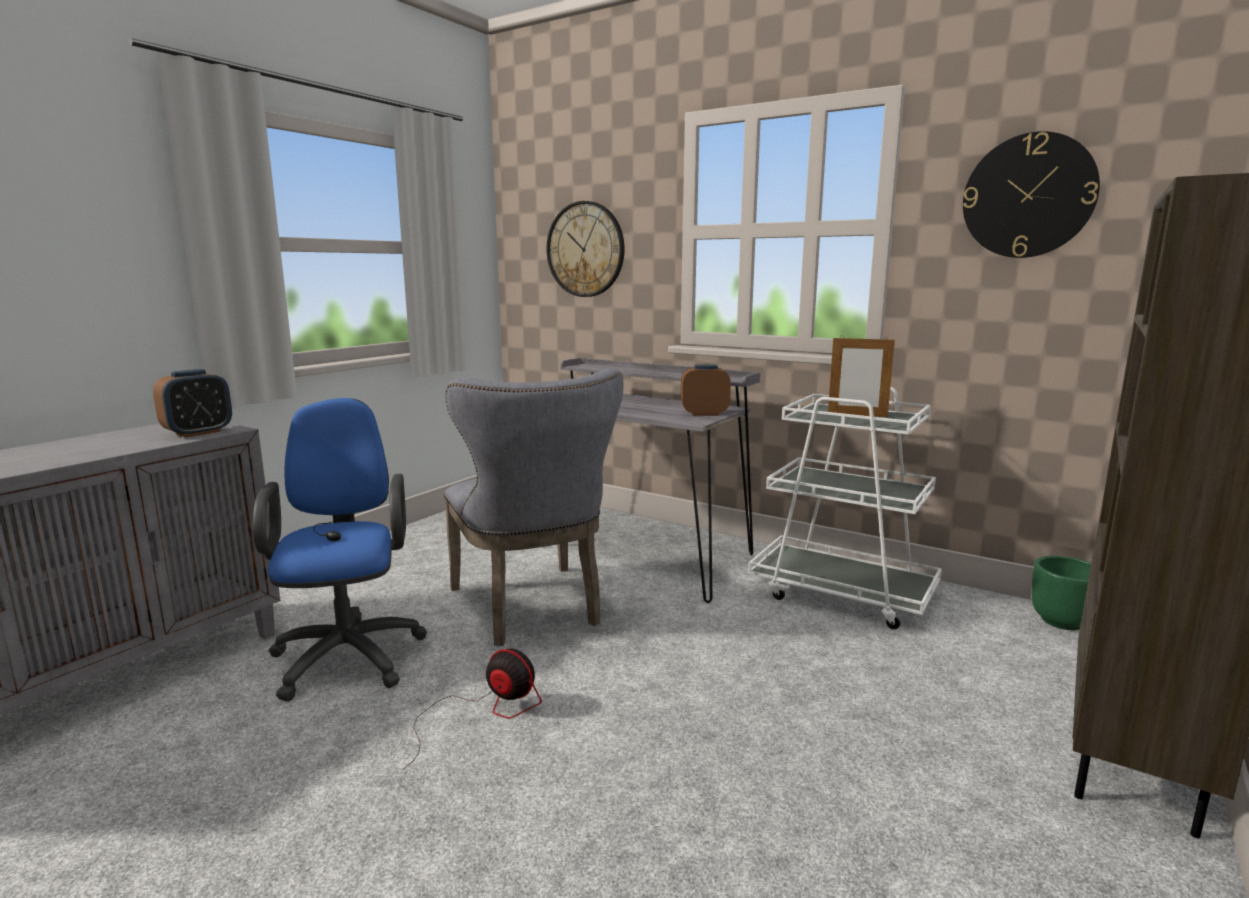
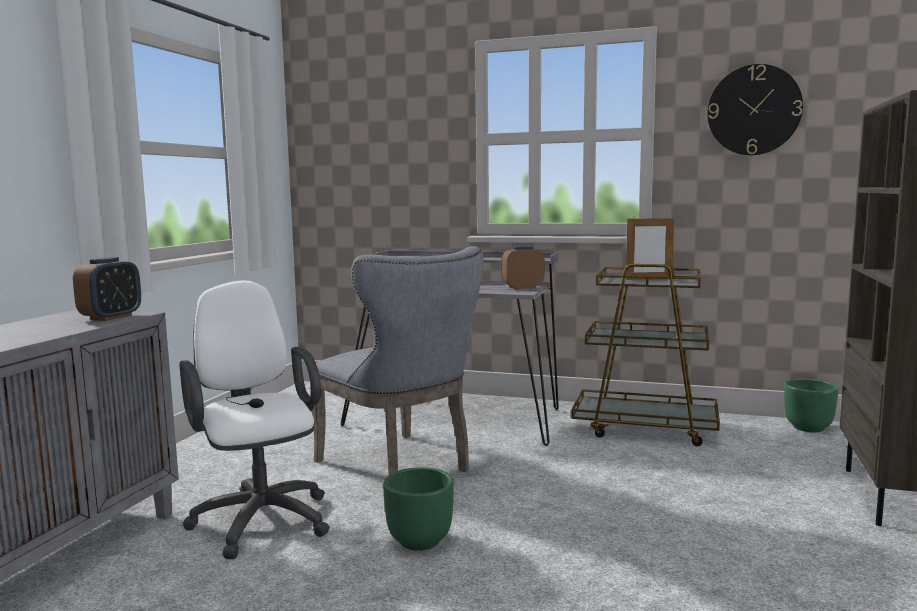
camera: 15 degrees left, 5 degrees down
blue office chair [253,398,427,702] -> white office chair [179,280,330,559]
fan [403,649,542,770] -> green planter [383,467,454,551]
wall clock [546,201,625,297] -> none
white cart [748,387,942,629] -> brown cart [571,264,720,446]

